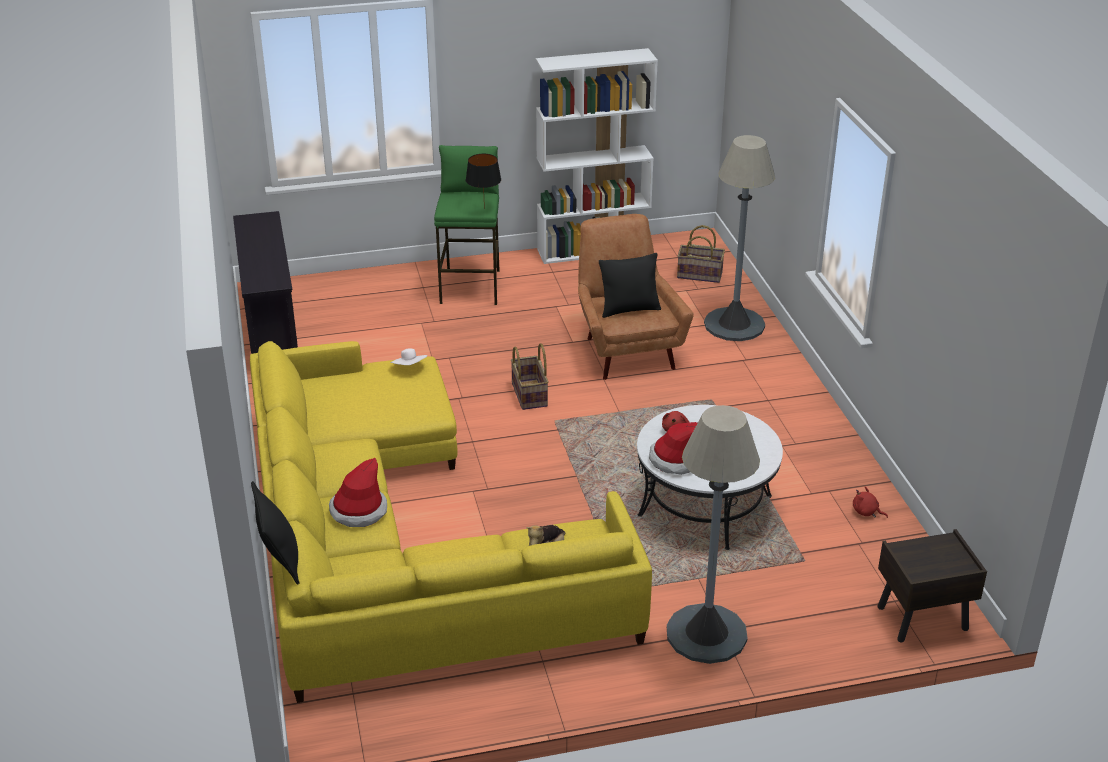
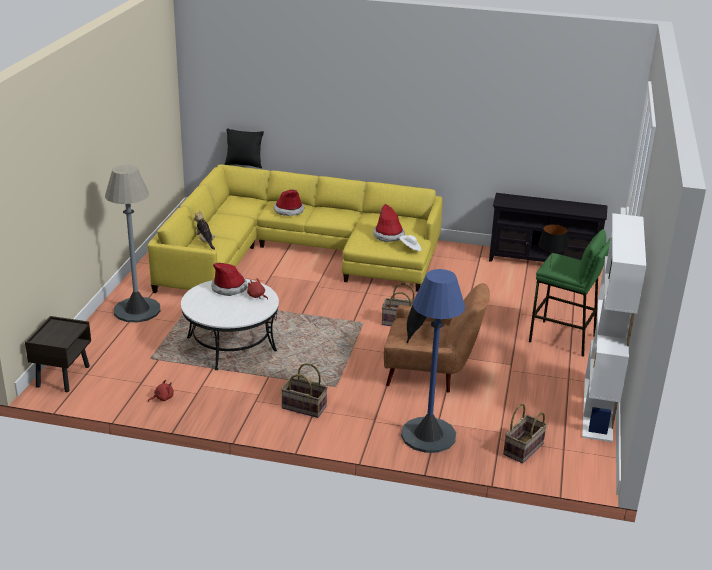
camera: 115 degrees right, 5 degrees down
grey floor lamp [704,135,775,341] -> blue floor lamp [401,269,465,453]
none -> basket [281,363,328,418]
none -> hat [373,204,405,242]

